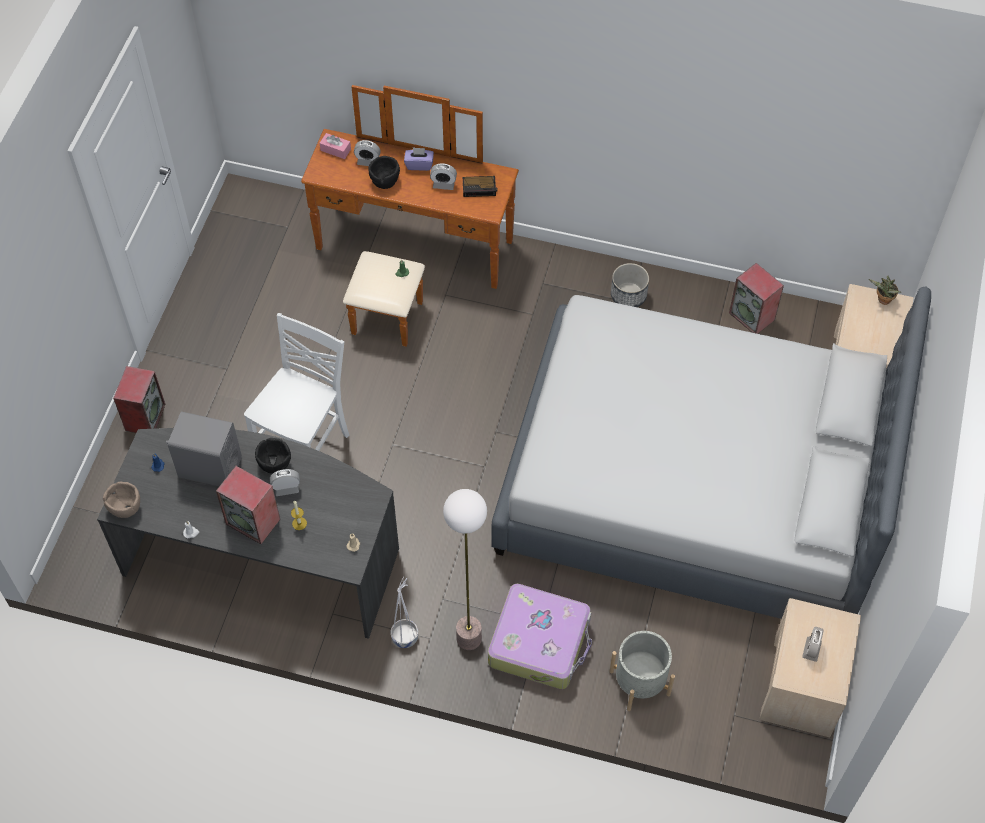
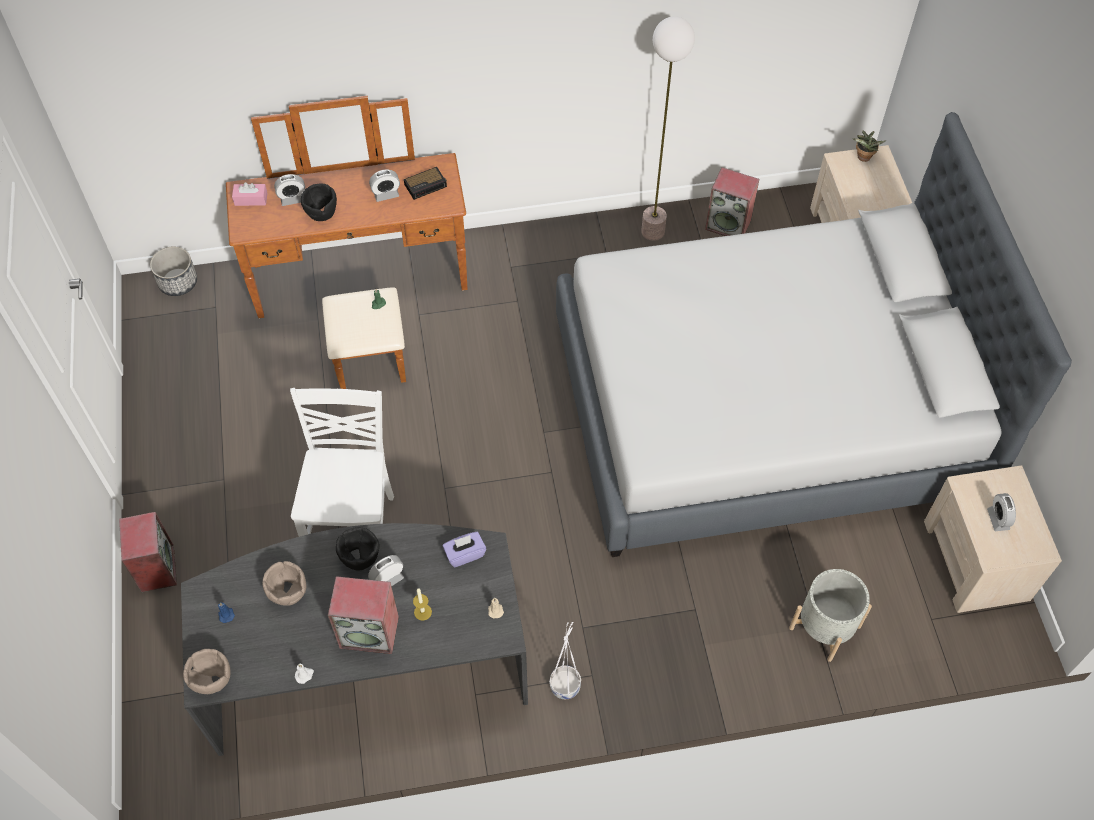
camera: 25 degrees left, 0 degrees up
grey speaker [166,411,242,486] -> brown bowl [262,561,306,606]
purple tissue box [404,147,434,171] -> purple tissue box moved to [443,532,486,567]
floor lamp [443,489,487,650] -> floor lamp moved to [641,16,695,241]
suitcase [488,584,592,689] -> none
planter [611,263,649,307] -> planter moved to [150,247,197,296]

